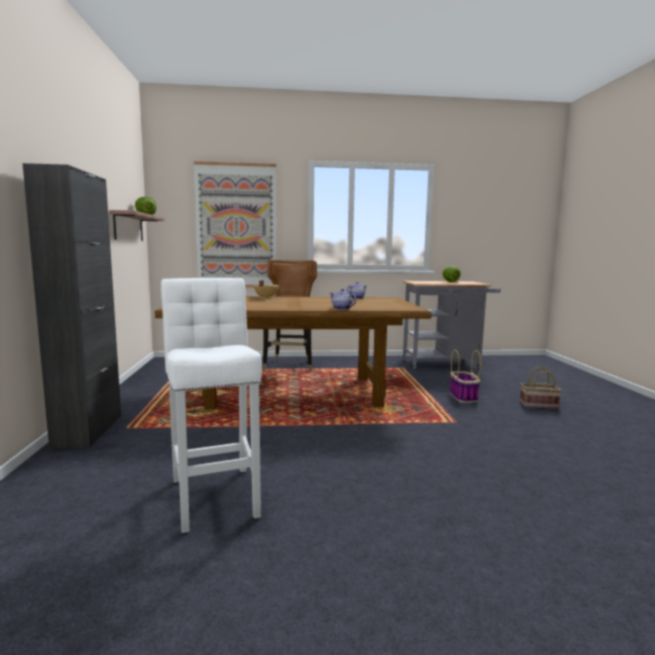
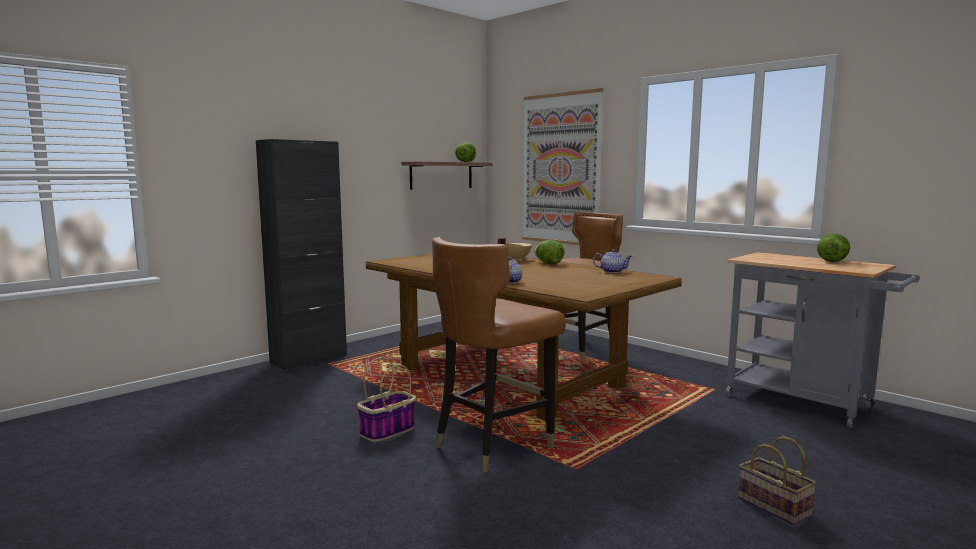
camera: 50 degrees right, 0 degrees up
white stool [161,278,262,533] -> none
basket [450,350,481,402] -> basket moved to [357,357,416,442]
none -> brown chair [432,237,566,473]
none -> lettuce [534,240,564,264]

